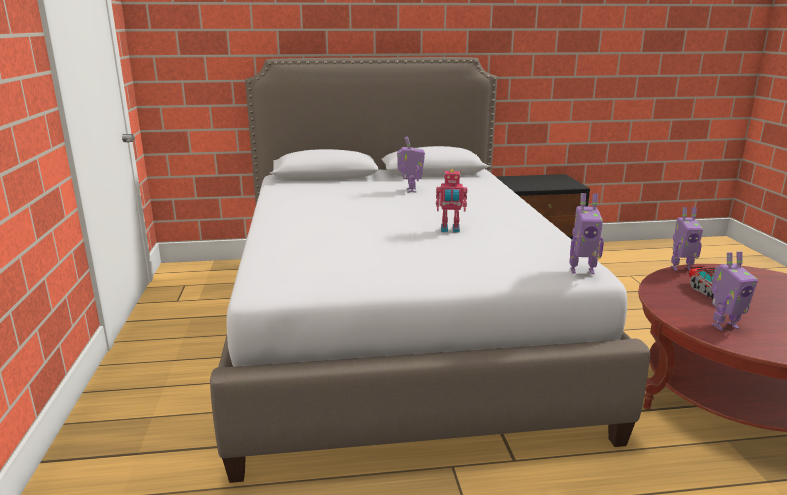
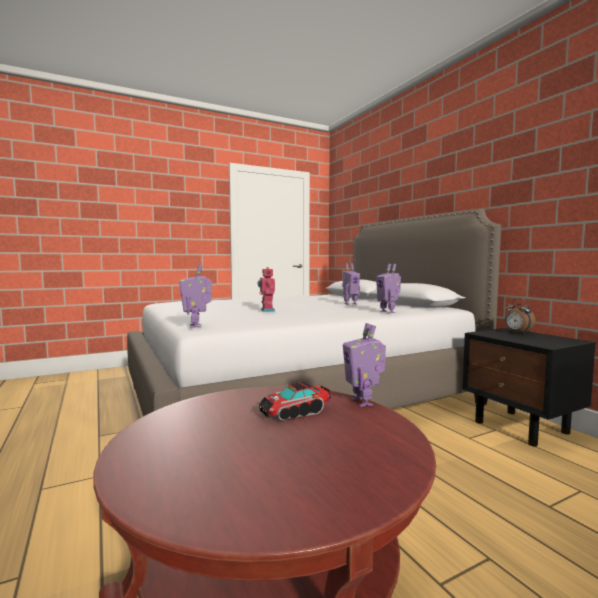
camera: 70 degrees right, 15 degrees down
toy robot [711,251,758,331] -> toy robot moved to [376,264,401,314]
none -> alarm clock [505,298,536,334]

